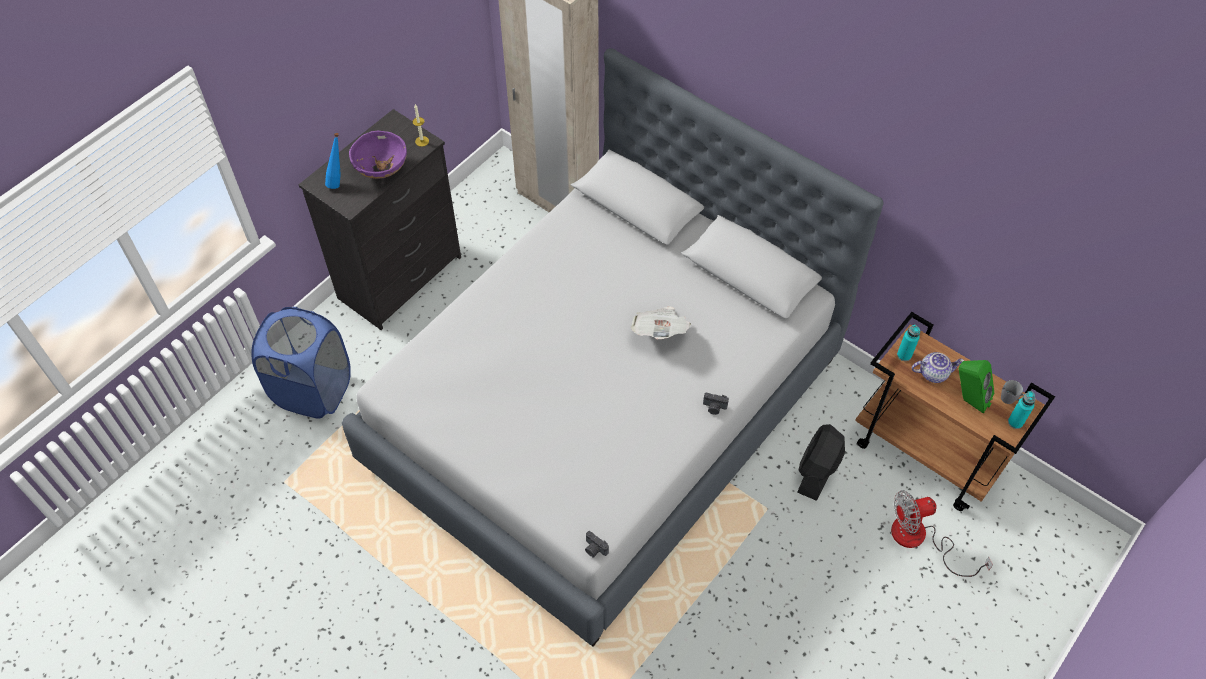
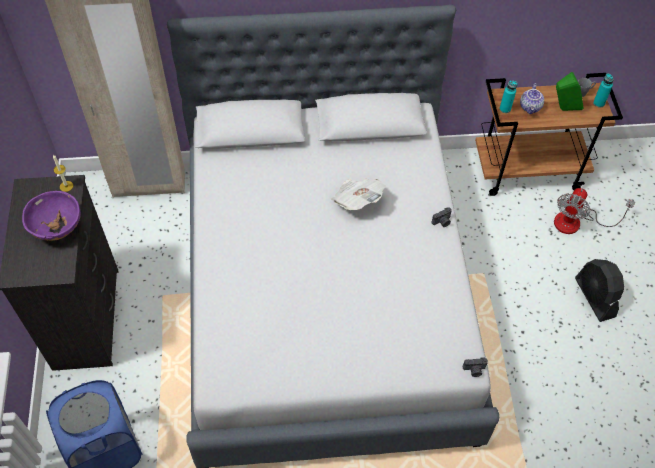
camera: 45 degrees left, 0 degrees up
blue bottle [325,133,341,189] -> none
black fan [797,424,845,501] -> black fan moved to [575,259,624,322]
teapot [912,352,964,383] -> teapot turned 150 degrees clockwise [520,83,544,114]

